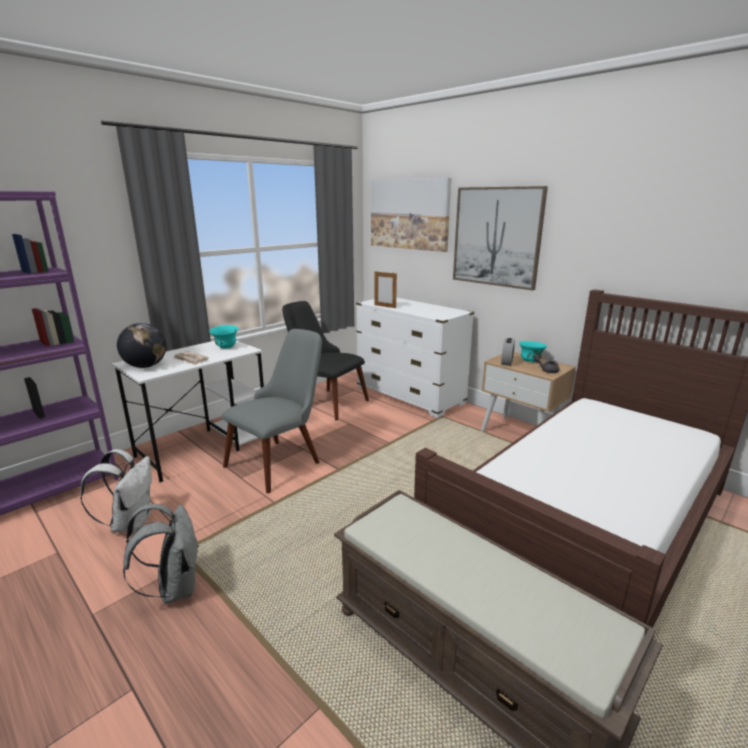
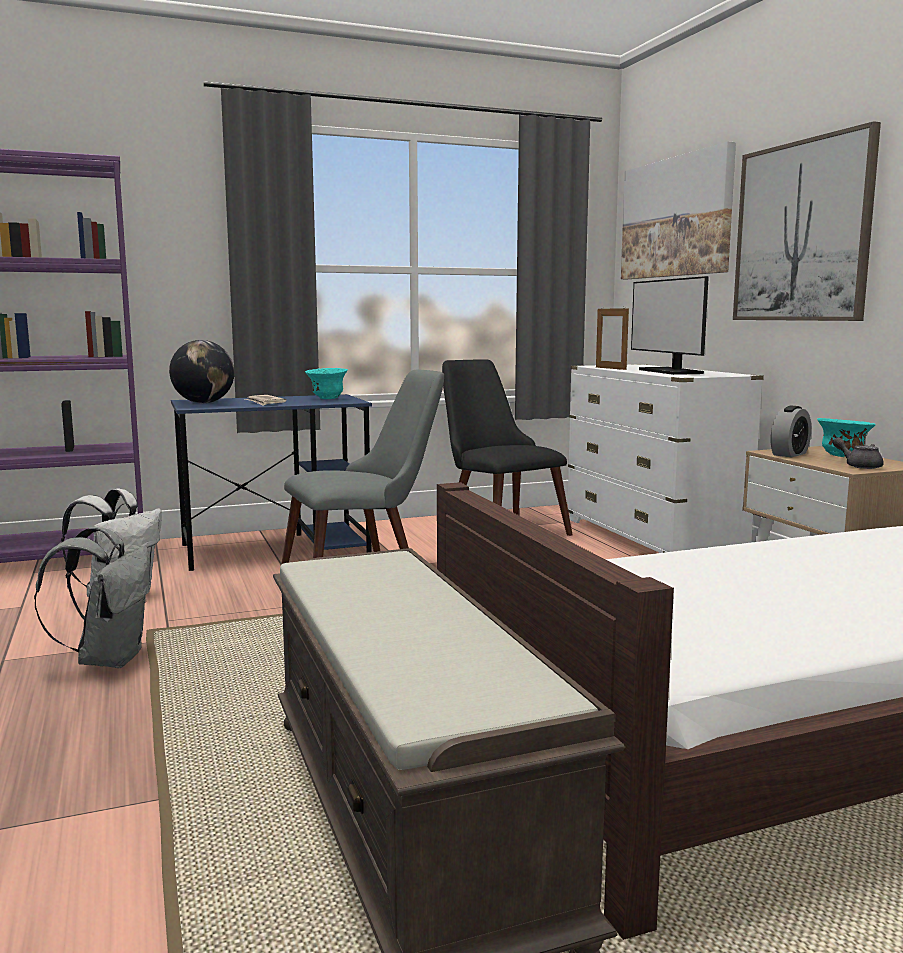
camera: 25 degrees right, 10 degrees down
white desk [112,340,264,482] -> blue desk [171,394,372,571]
none -> monitor [631,276,709,375]

